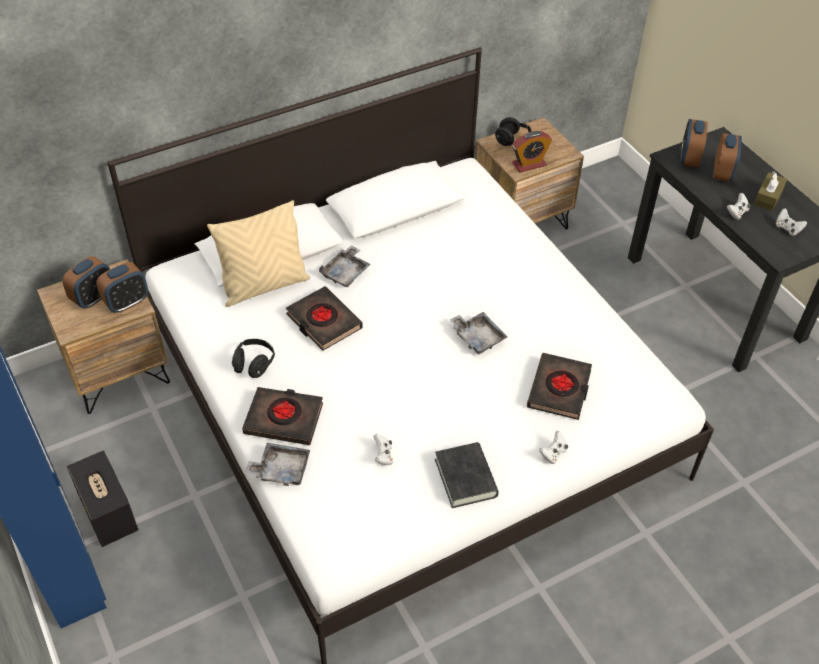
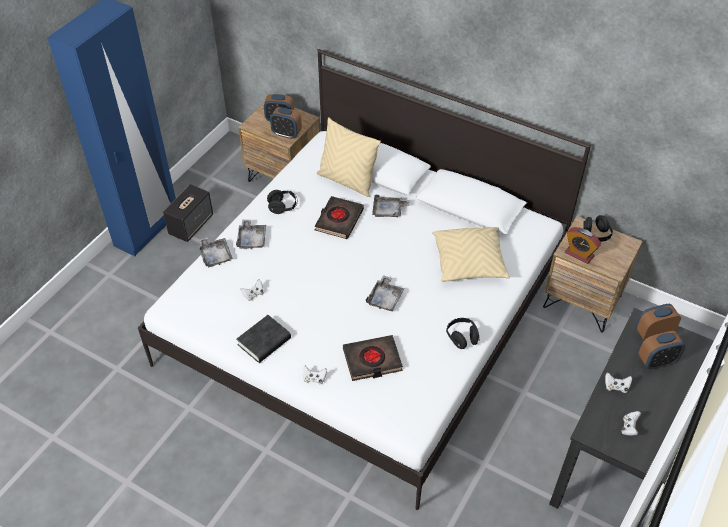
camera: 60 degrees right, 0 degrees up
black book [242,387,323,445] -> grey tray [236,220,266,249]
brown tissue box [754,171,787,211] -> none
none -> beige pillow [432,227,510,282]
none -> black headphones [446,318,480,349]

